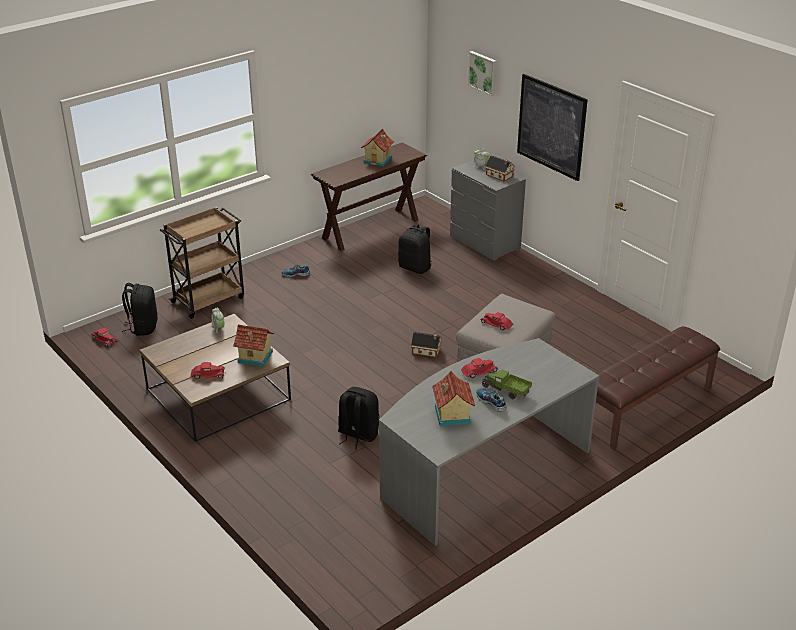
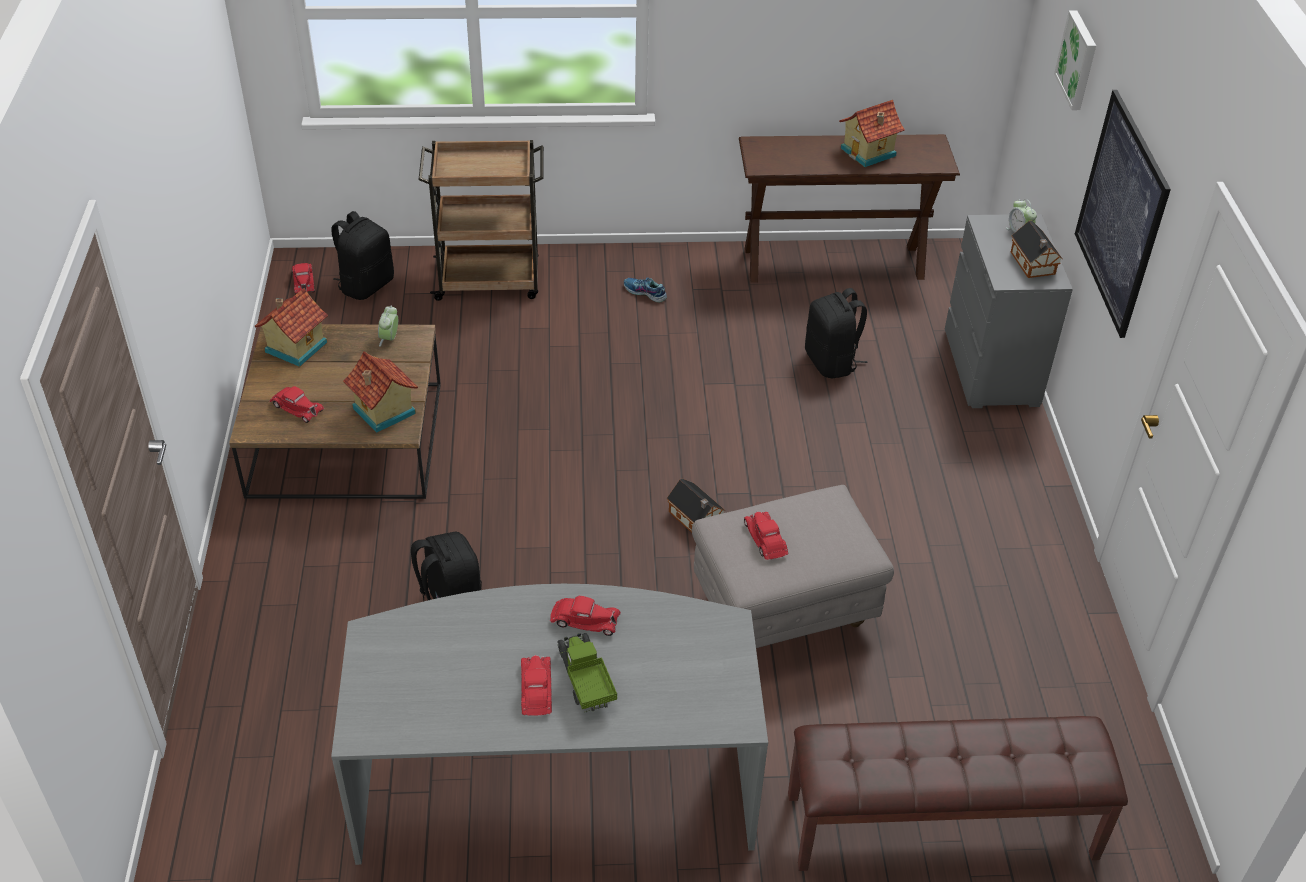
camera: 35 degrees right, 10 degrees up
toy house [432,371,475,426] -> toy house moved to [255,288,328,367]
shoe [476,388,507,412] -> red toy car [521,655,552,716]

